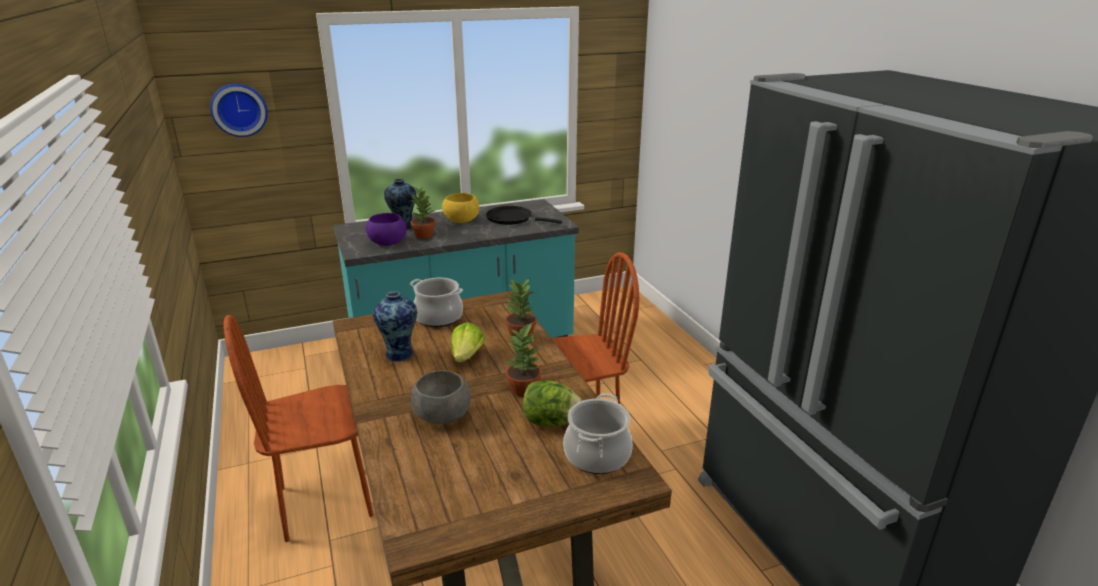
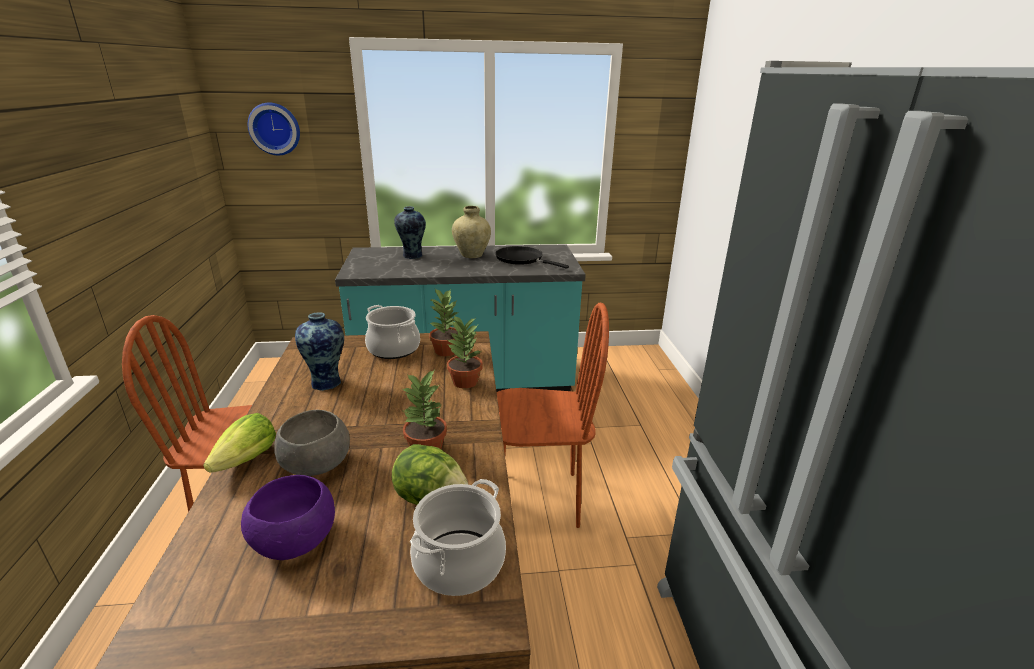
camera: 15 degrees right, 0 degrees up
purple bowl [366,213,407,246] -> purple bowl moved to [241,475,335,560]
potted plant [411,186,436,238] -> potted plant moved to [429,289,459,356]
yellow bowl [442,193,479,223] -> beige vase [452,206,491,258]
lettuce [451,322,485,362] -> lettuce moved to [203,413,276,473]

